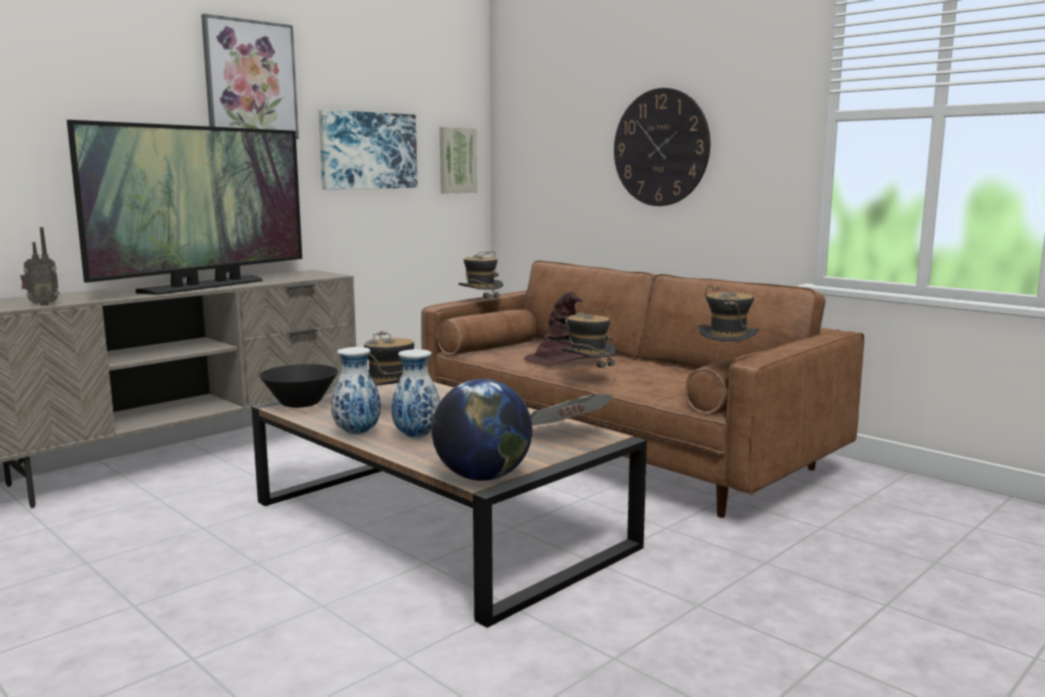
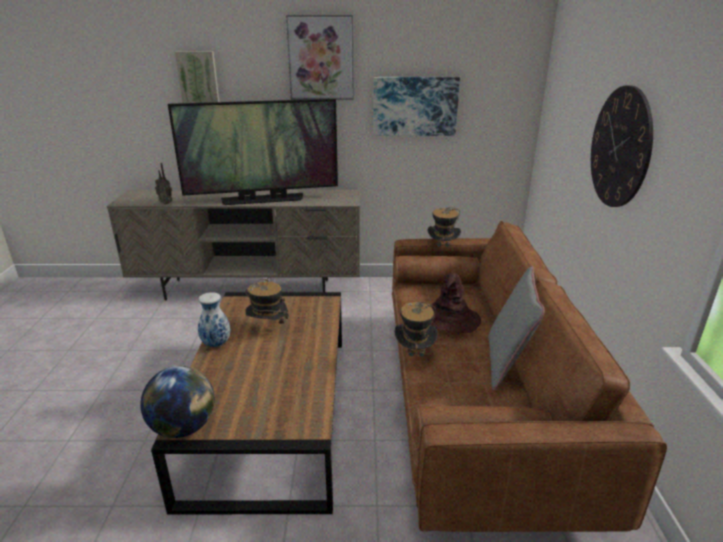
camera: 45 degrees right, 15 degrees up
black bowl [259,364,338,408] -> none
vase [392,349,440,438] -> none
picture [440,127,477,193] -> picture moved to [175,51,219,103]
newspaper [530,394,613,425] -> none
hat [698,285,759,359] -> none
none -> grey pillow [488,265,545,390]

